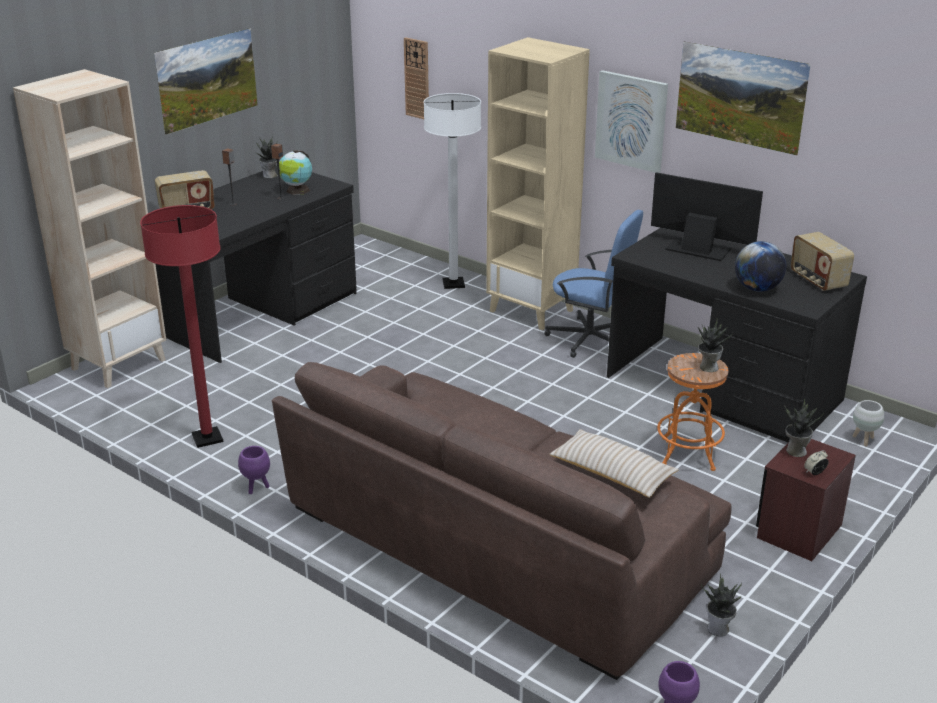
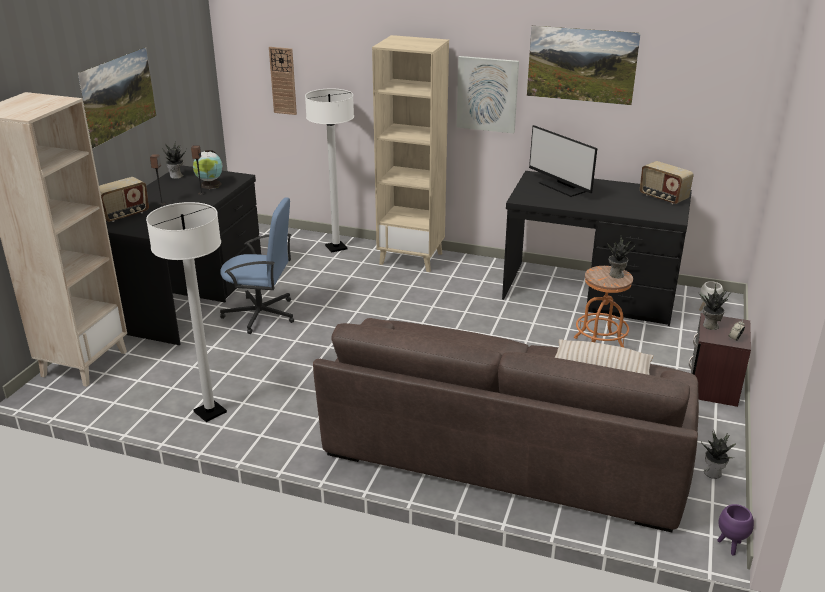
camera: 20 degrees left, 0 degrees up
red floor lamp [140,205,223,448] -> white floor lamp [146,202,227,422]
purple planter [238,446,270,494] -> none
blue office chair [544,210,643,358] -> blue office chair moved to [220,197,294,334]
monitor [651,172,763,261] -> monitor turned 135 degrees counterclockwise [529,125,597,197]
globe [735,241,786,292] -> none

